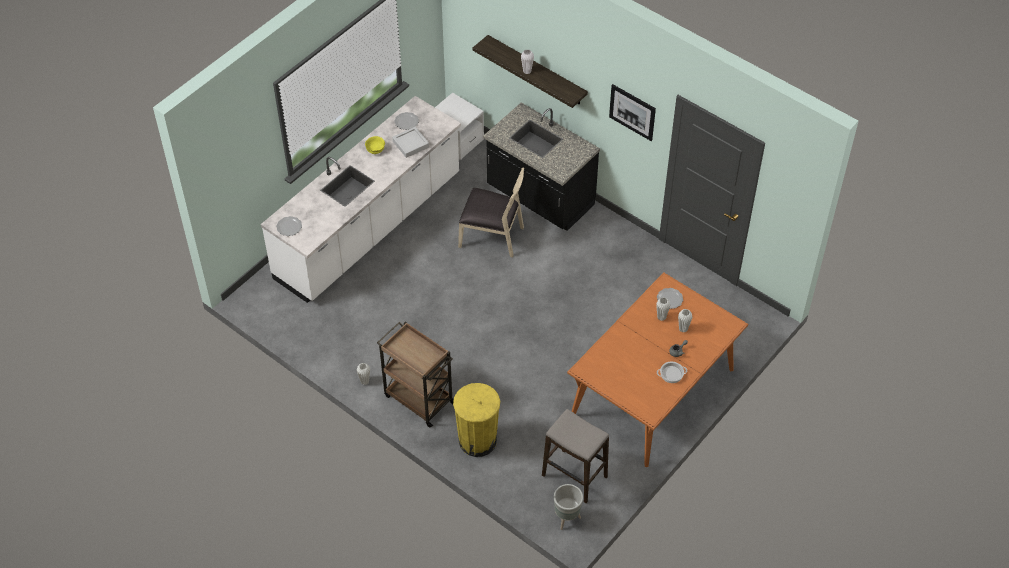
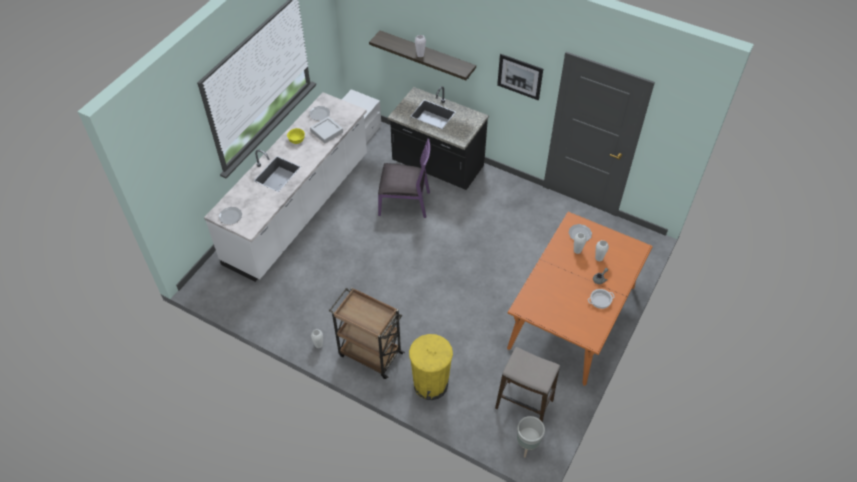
camera: 10 degrees left, 0 degrees up
beige chair [458,167,524,257] -> purple chair [378,139,430,218]

